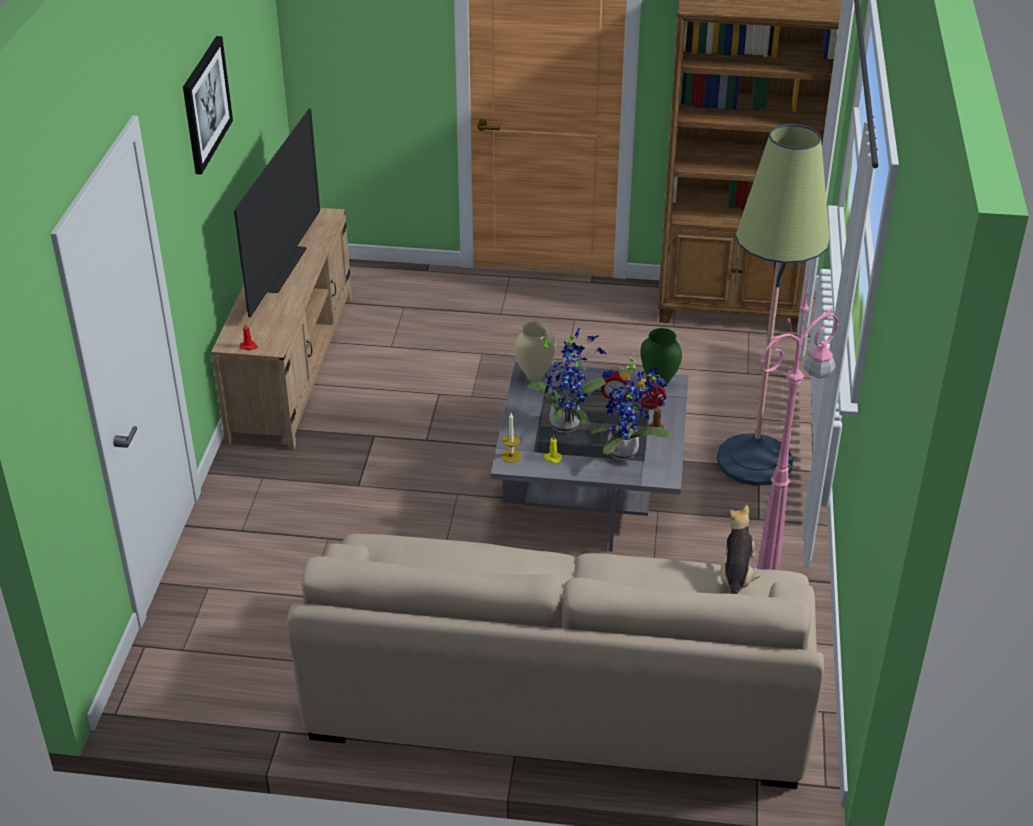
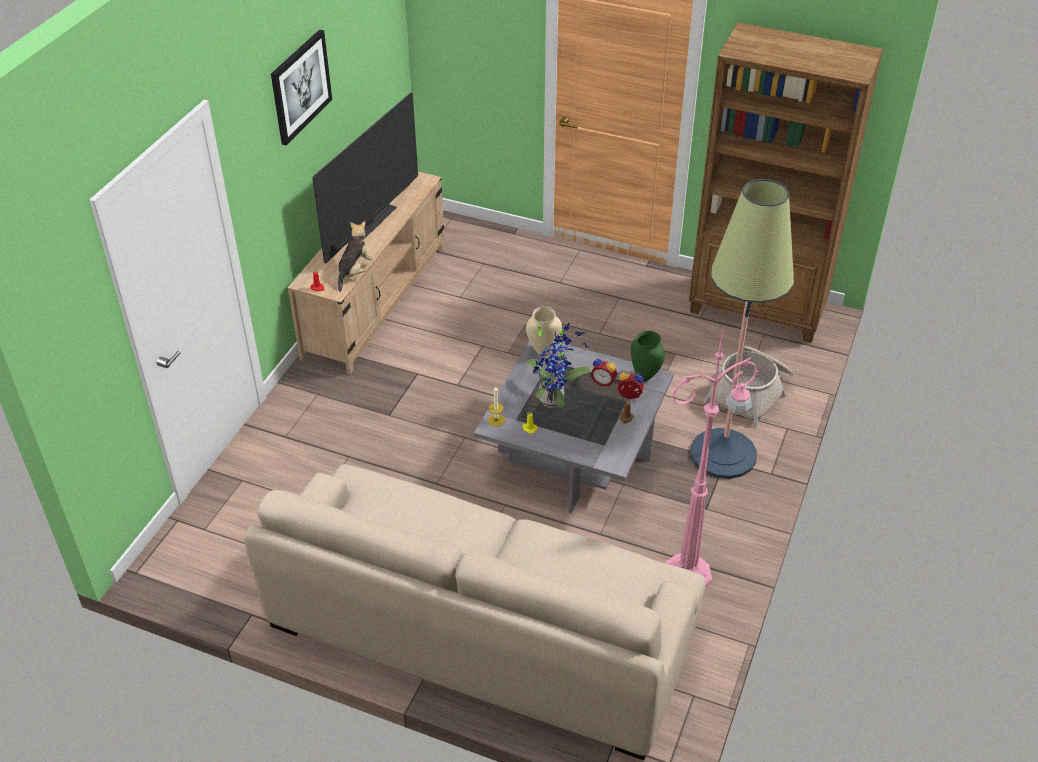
camera: 15 degrees right, 5 degrees up
potted plant [591,353,670,460] -> none
plush toy [720,505,760,594] -> plush toy moved to [337,221,373,292]
none -> basket [704,346,793,428]

